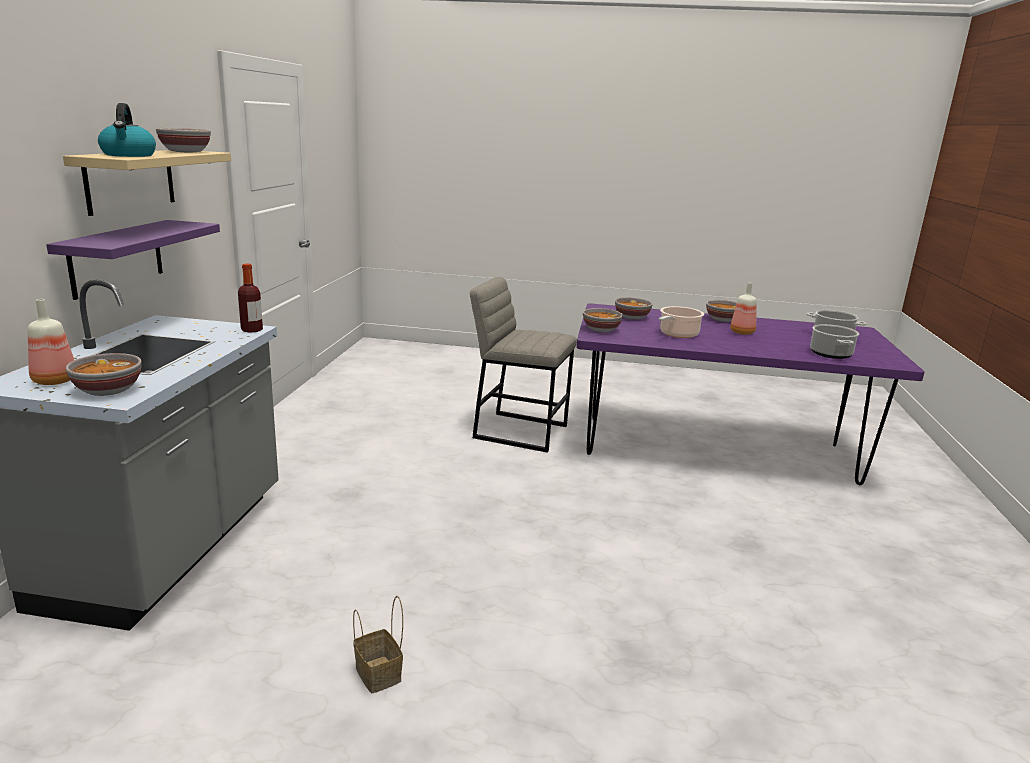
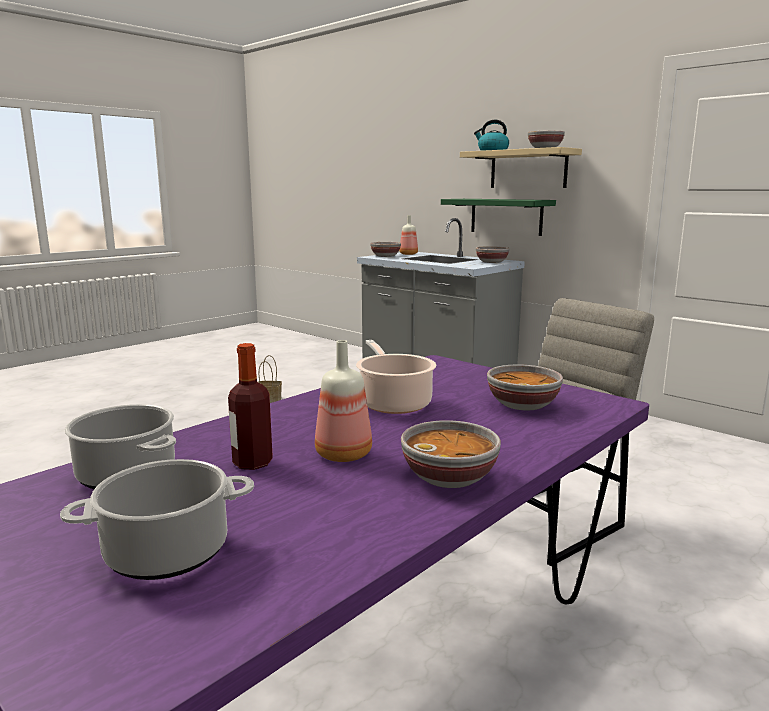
camera: 125 degrees right, 5 degrees down
purple shelf [46,220,220,300] -> green shelf [441,199,556,236]
bottle [238,264,263,333] -> bottle moved to [228,343,273,470]
bowl [583,308,623,332] -> bowl moved to [476,246,509,263]

